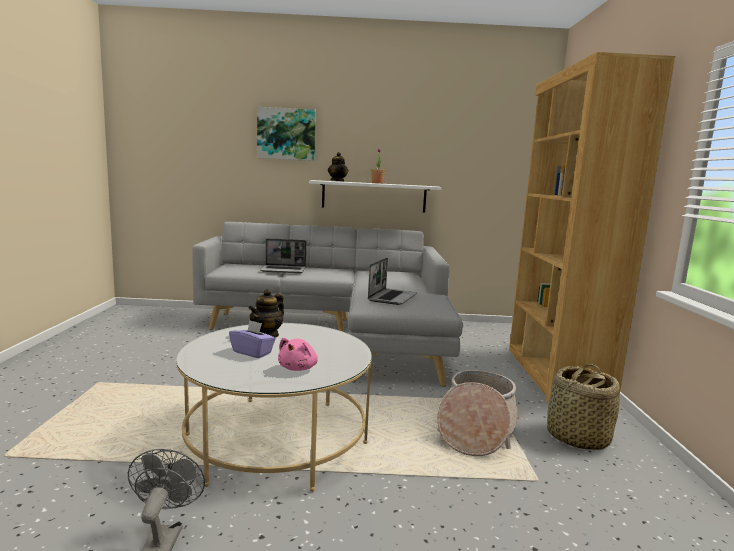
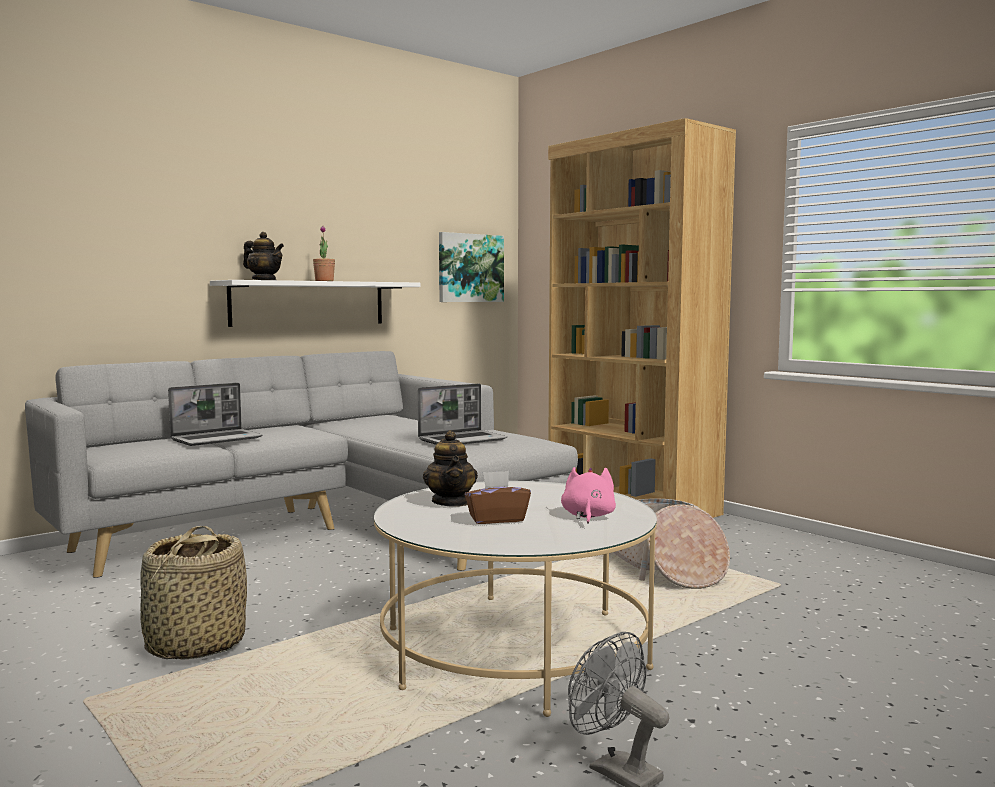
camera: 40 degrees left, 5 degrees down
purple tissue box [229,320,276,358] -> brown tissue box [464,471,531,524]
picture [257,107,316,161] -> picture moved to [439,232,504,302]
pink plush toy [278,337,318,371] -> pink plush toy turned 150 degrees counterclockwise [561,467,616,524]
laptop [368,258,417,305] -> laptop turned 75 degrees clockwise [418,383,507,445]
basket [547,364,620,450] -> basket moved to [140,526,247,660]

